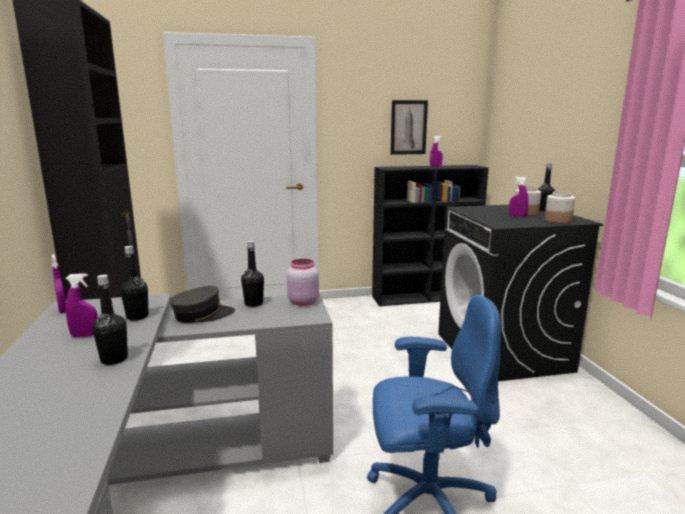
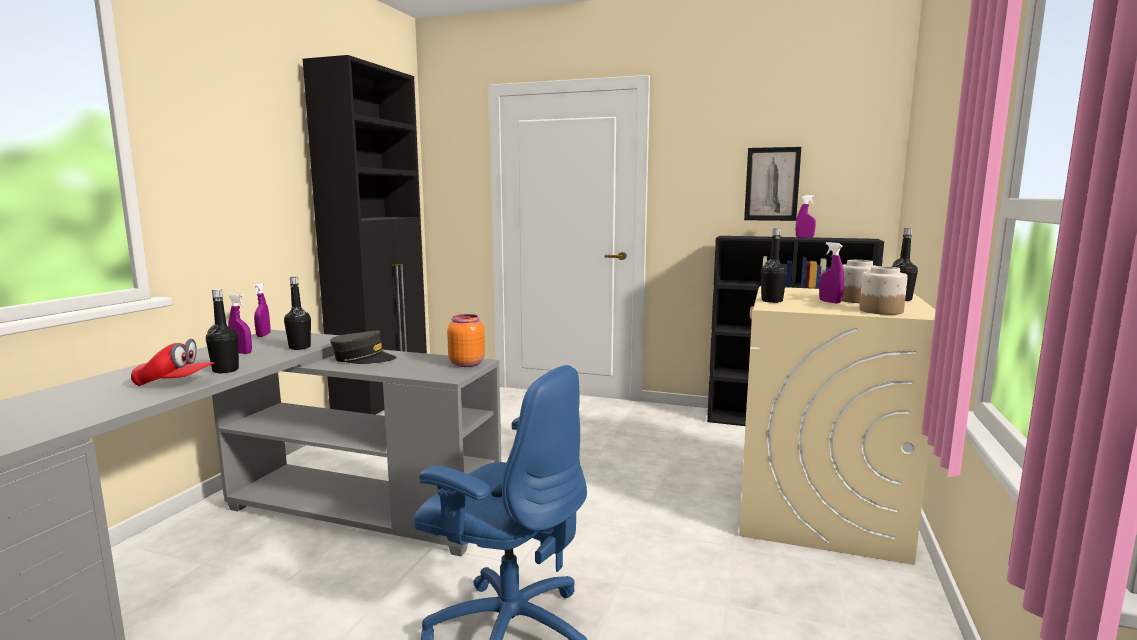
camera: 30 degrees right, 5 degrees down
black bottle [241,241,264,307] -> black bottle moved to [761,228,787,303]
pink jar [287,259,319,306] -> orange jar [447,314,485,367]
black washing machine [438,205,603,381] -> beige washing machine [739,286,936,565]
none -> red cap [131,339,215,386]

